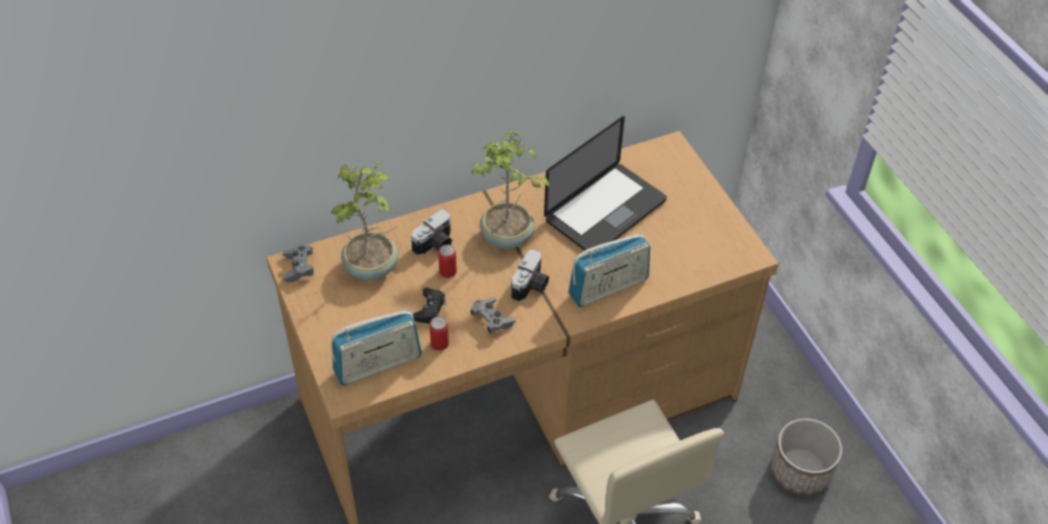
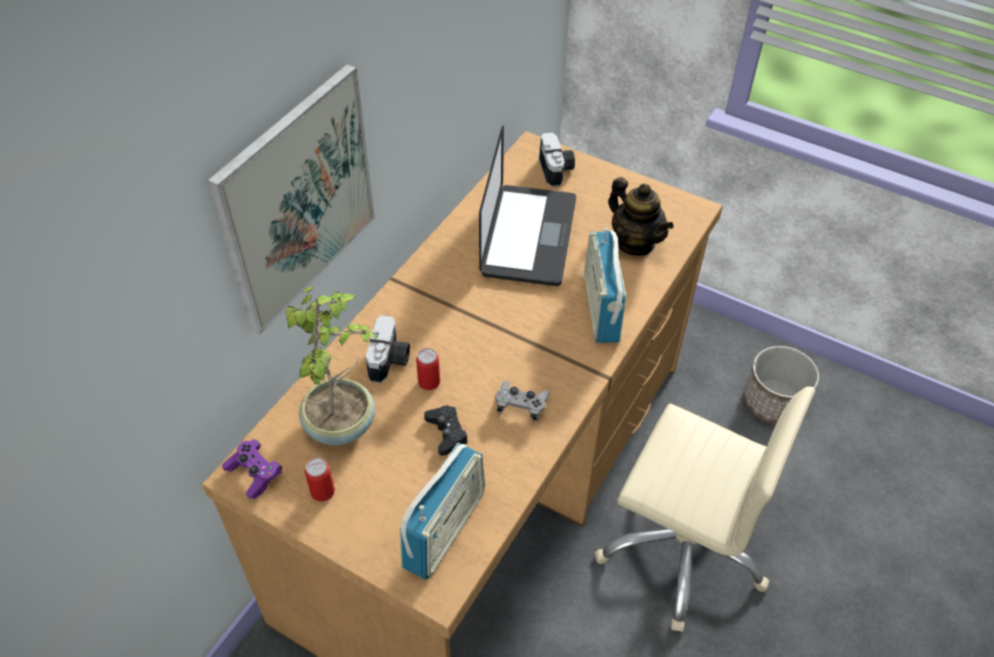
camera: 35 degrees left, 0 degrees up
grey game controller [283,243,314,282] -> purple game controller [222,439,282,499]
can [430,316,449,351] -> can moved to [305,458,335,501]
potted plant [471,130,550,249] -> none
camera [511,249,549,302] -> camera moved to [539,132,575,187]
radio [568,233,650,307] -> radio turned 150 degrees clockwise [584,228,626,343]
none -> picture [207,64,375,335]
none -> teapot [608,177,674,256]

